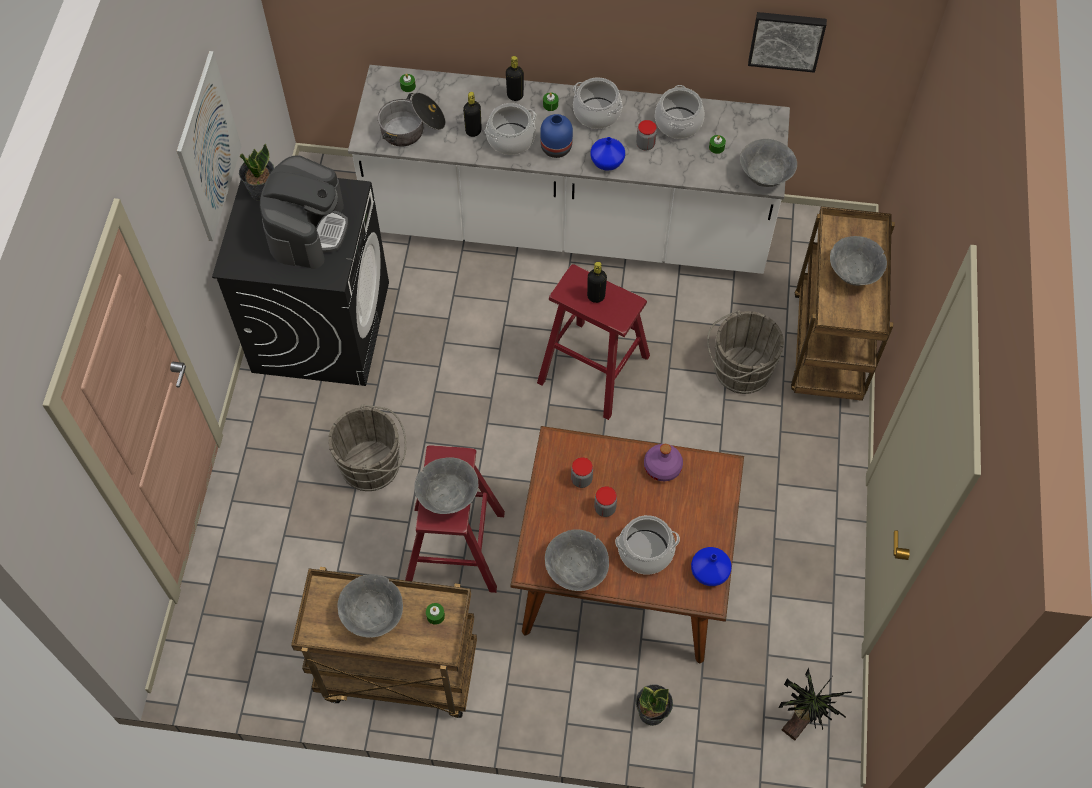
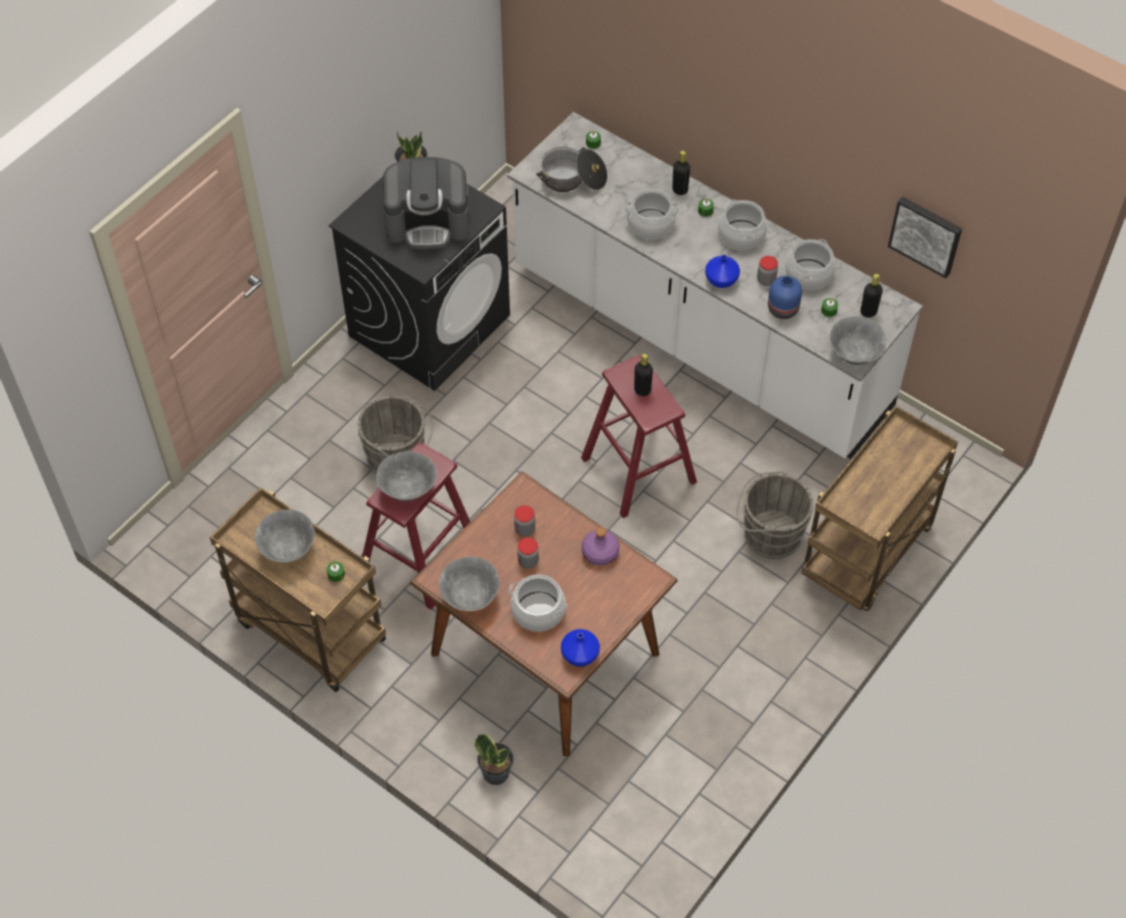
camera: 30 degrees right, 5 degrees down
picture [177,51,242,241] -> none
coffee machine [260,155,348,269] -> coffee machine turned 45 degrees clockwise [383,157,470,249]
black bottle [463,92,482,137] -> black bottle moved to [860,274,883,318]
blue vase [540,114,573,158] -> blue vase moved to [768,276,802,319]
potted plant [778,667,851,741] -> none
grey bowl [830,236,887,286] -> none

